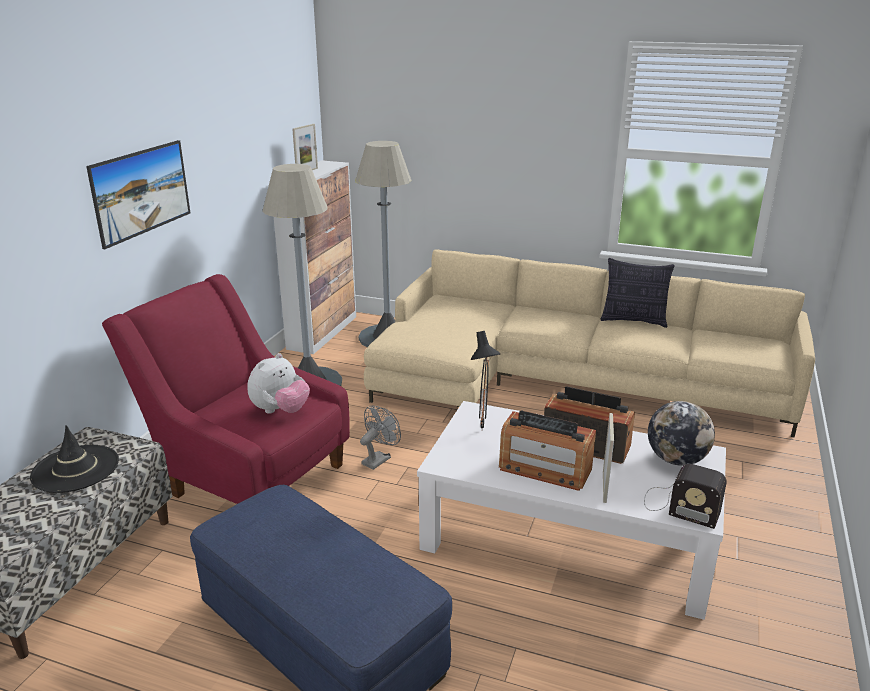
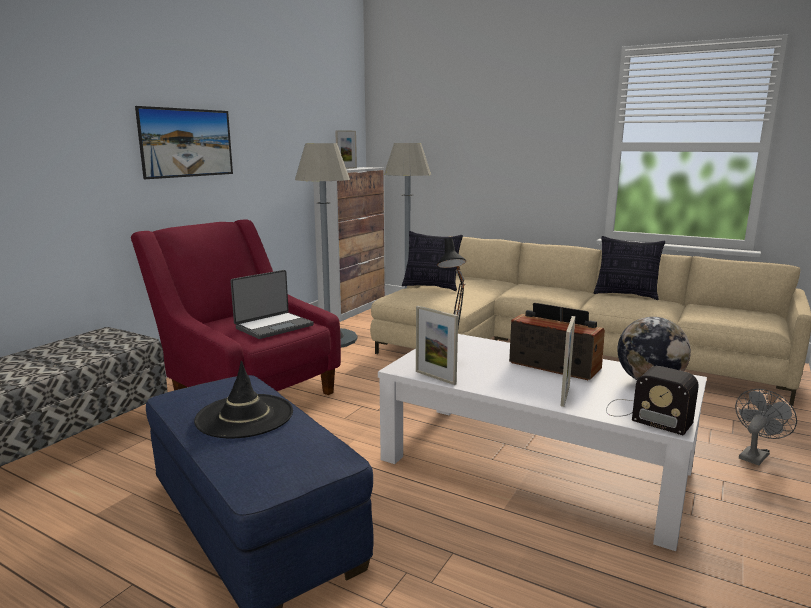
camera: 10 degrees right, 10 degrees down
black hat [30,425,119,493] -> black hat moved to [194,361,293,438]
plush toy [247,353,310,414] -> laptop [230,270,314,339]
grey fan [360,406,401,470] -> grey fan moved to [735,389,797,465]
radio [499,410,596,491] -> none
none -> pillow [402,231,463,291]
none -> picture frame [416,306,458,385]

